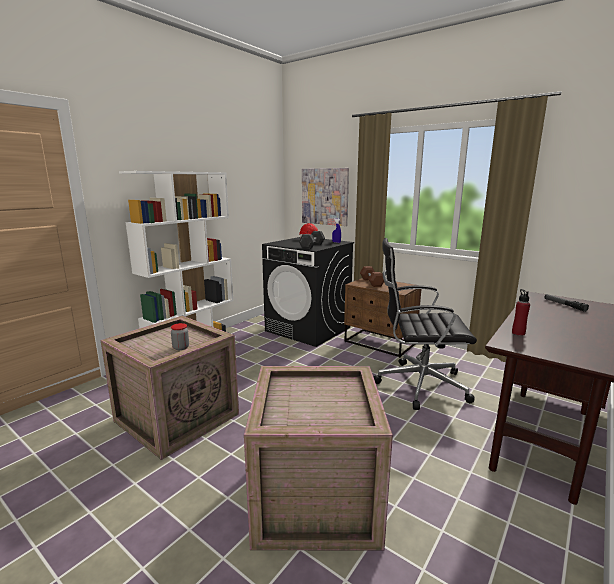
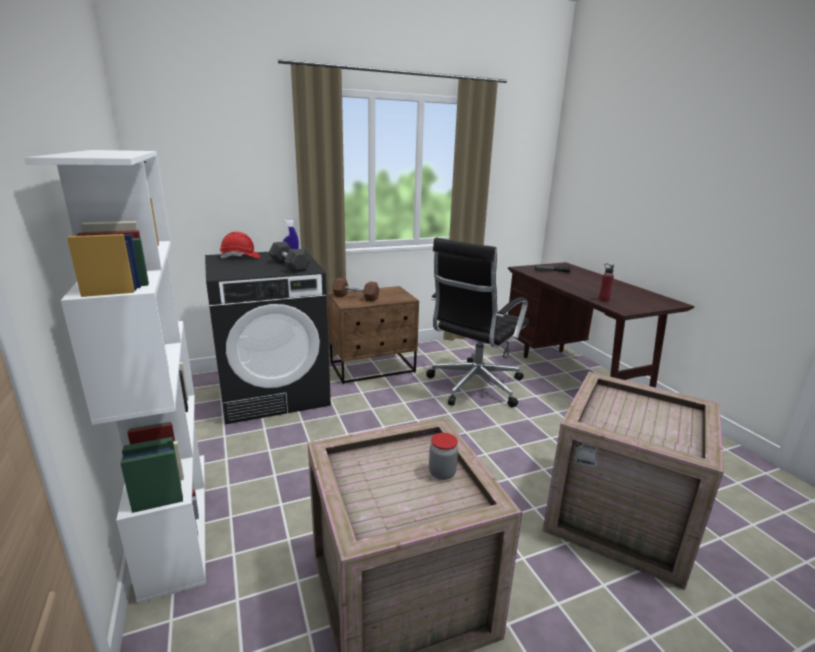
camera: 60 degrees left, 5 degrees up
picture [302,168,349,226] -> none

